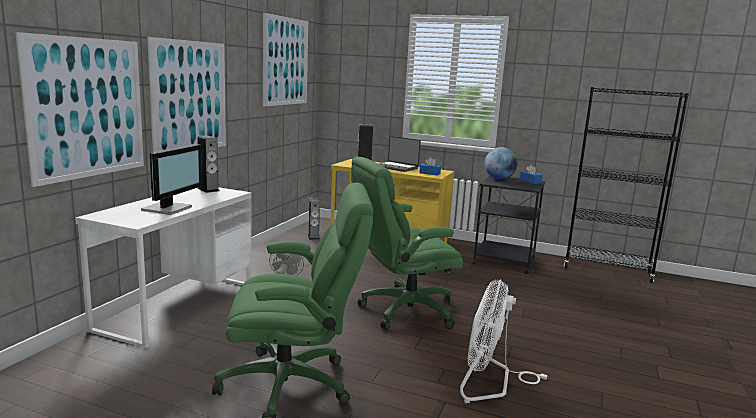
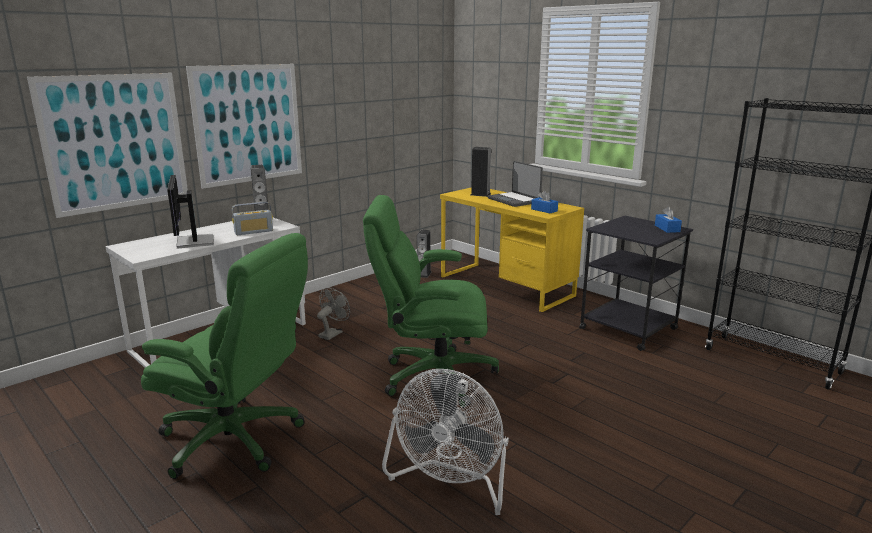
camera: 25 degrees right, 5 degrees up
monitor [141,144,202,215] -> monitor turned 120 degrees clockwise [167,175,214,249]
picture [263,12,308,106] -> none
white fan [460,280,548,404] -> white fan turned 105 degrees counterclockwise [382,369,509,515]
globe [484,147,518,180] -> none
none -> radio [232,202,273,235]

